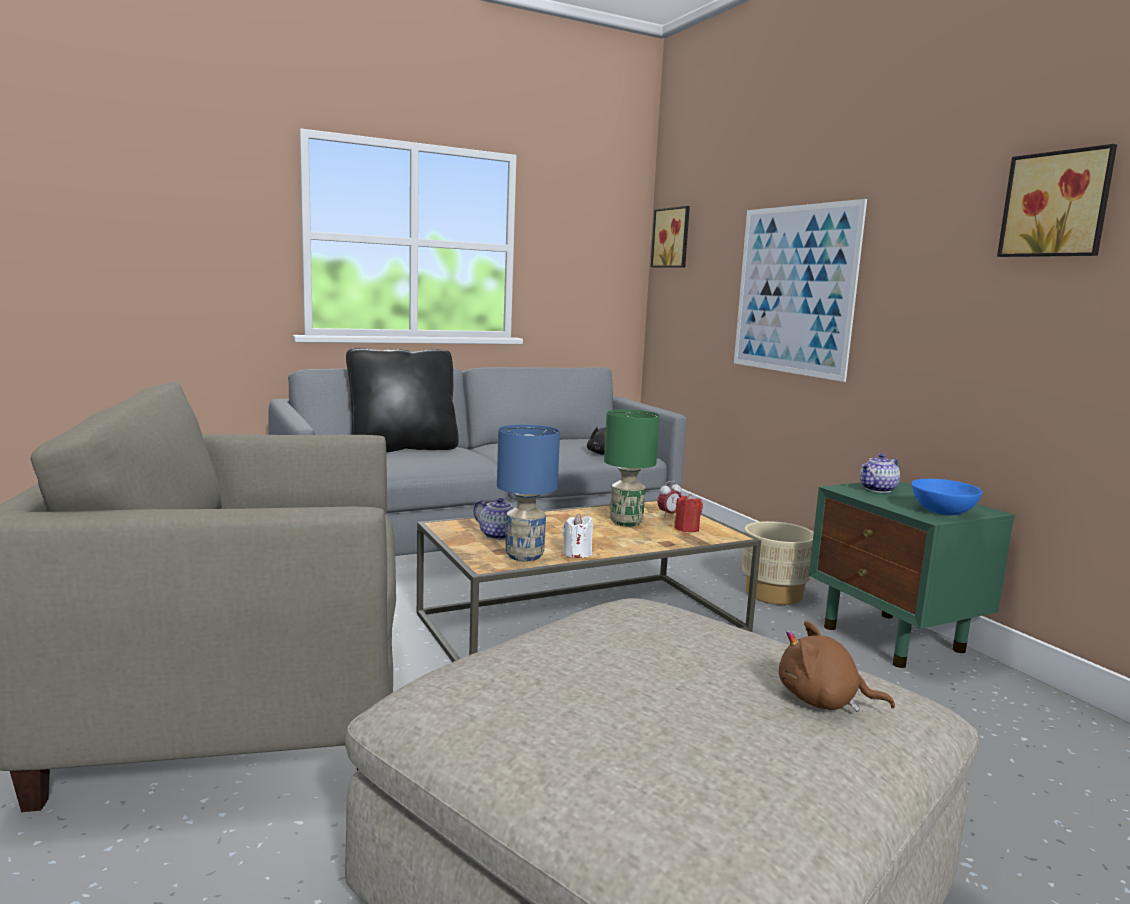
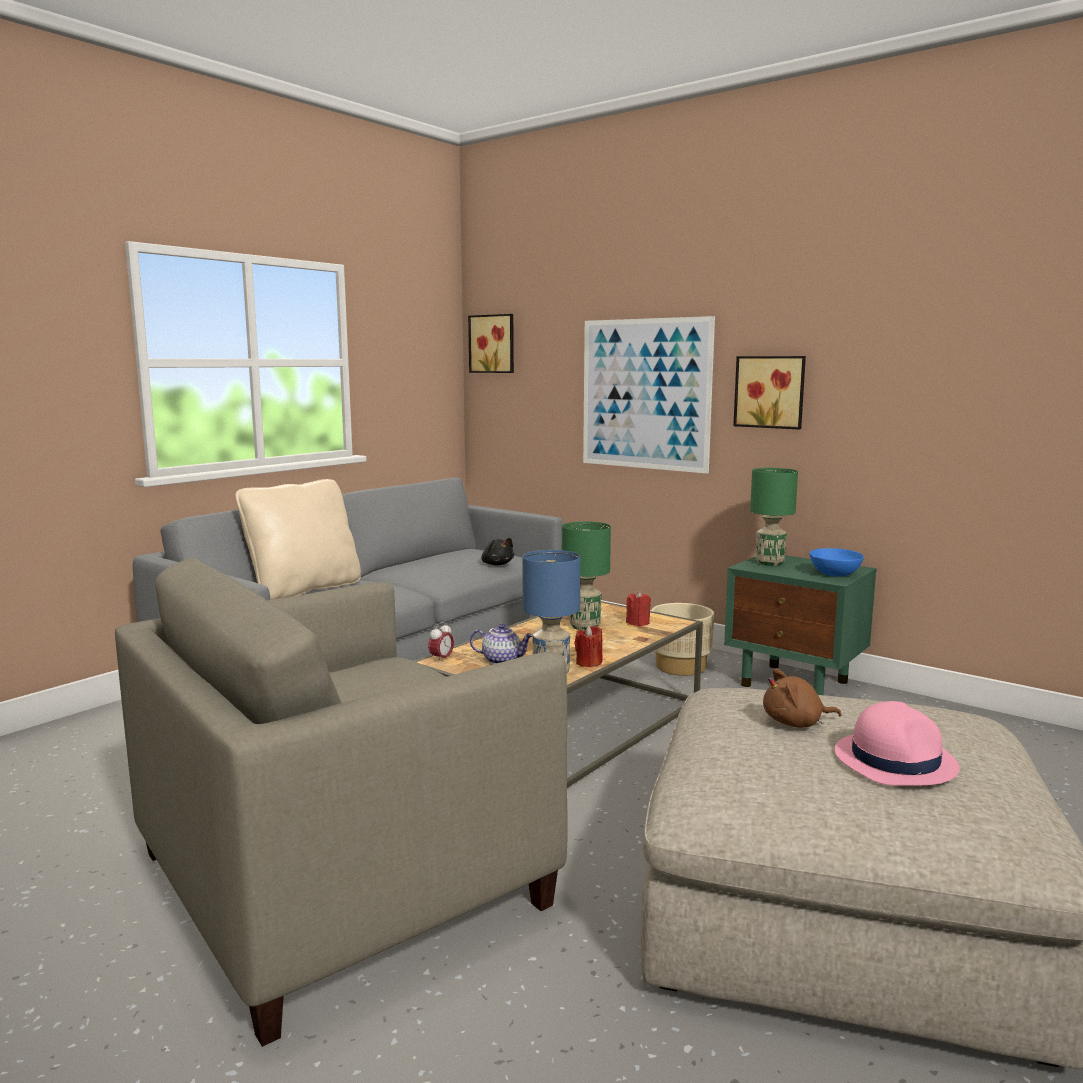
camera: 25 degrees left, 0 degrees up
black pillow [346,348,459,453] -> beige pillow [235,479,361,600]
white candle [562,514,593,558] -> red candle [574,626,603,667]
alarm clock [657,481,682,517] -> alarm clock moved to [428,622,454,663]
brown plush toy [779,621,895,712] -> brown plush toy moved to [763,668,842,728]
teapot [860,454,900,493] -> green table lamp [750,468,798,566]
picture [997,144,1117,257] -> picture moved to [733,356,806,430]
none -> pink hat [835,701,960,786]

